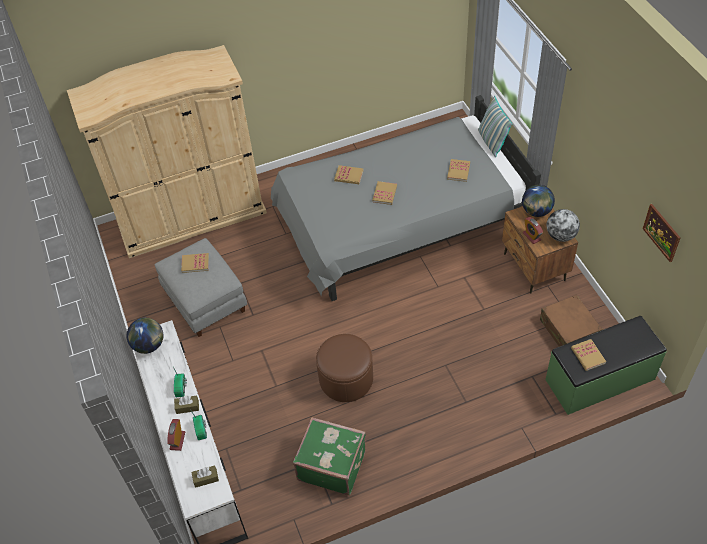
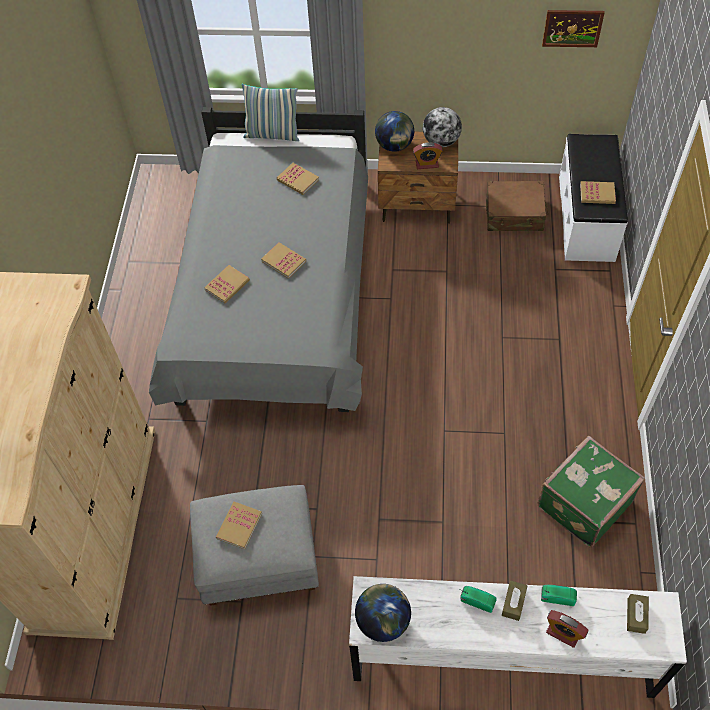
camera: 65 degrees left, 5 degrees up
brown ottoman [316,334,373,402] -> none
green bench [545,316,667,415] -> white bench [559,134,628,262]

